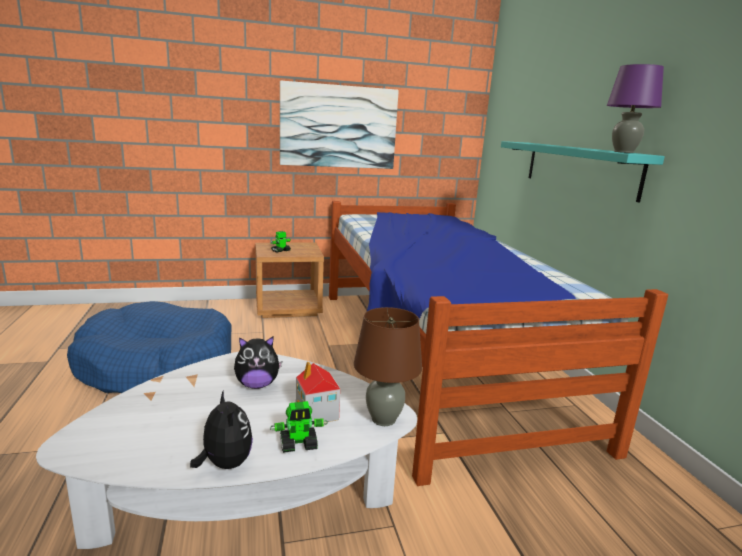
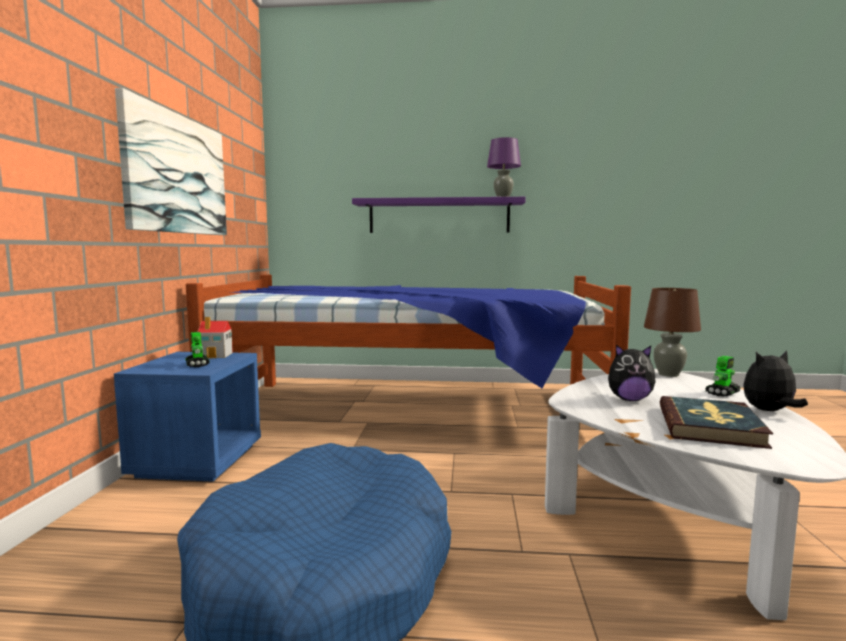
camera: 70 degrees left, 10 degrees down
plush toy [234,337,282,389] -> plush toy turned 90 degrees clockwise [608,345,656,401]
brown nightstand [255,243,324,318] -> blue nightstand [114,352,261,482]
toy robot [270,401,328,453] -> toy robot turned 45 degrees clockwise [705,356,741,396]
toy house [296,362,340,423] -> toy house moved to [198,317,233,358]
turquoise shelf [501,141,665,203] -> purple shelf [352,197,526,233]
none -> book [660,396,773,449]

